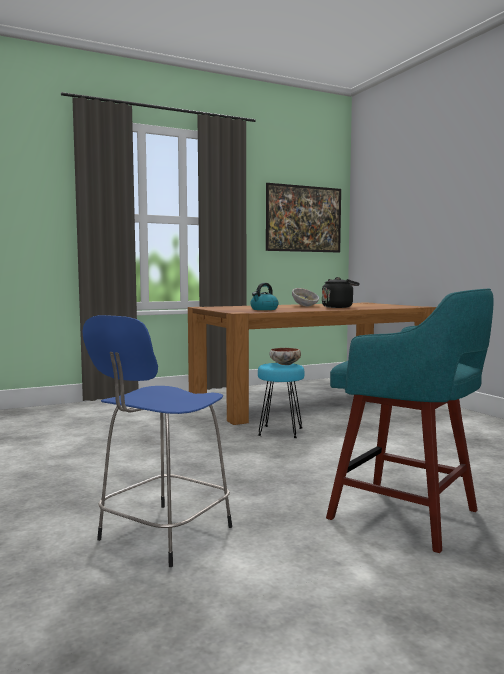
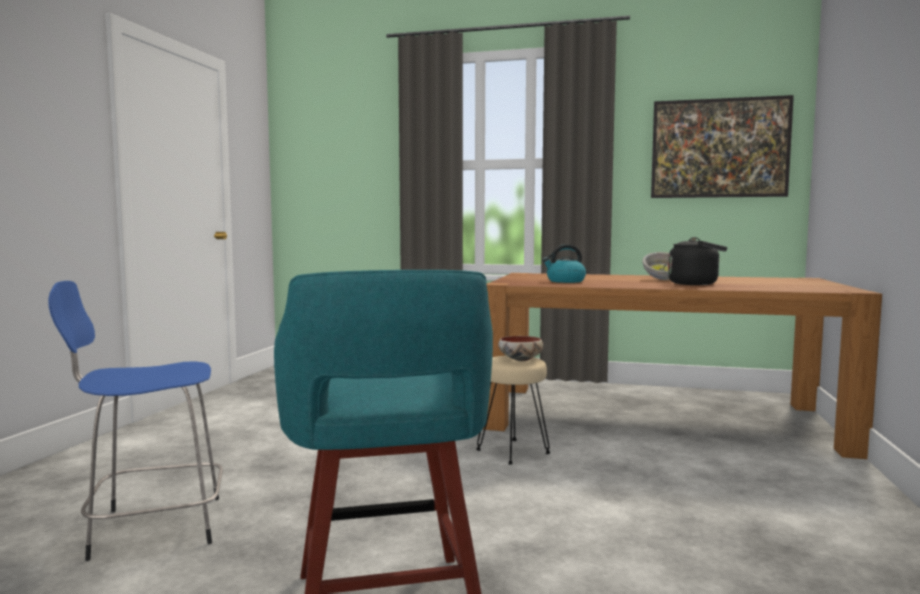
camera: 40 degrees right, 0 degrees up
turquoise stool [258,363,305,438] -> beige stool [476,356,550,464]

